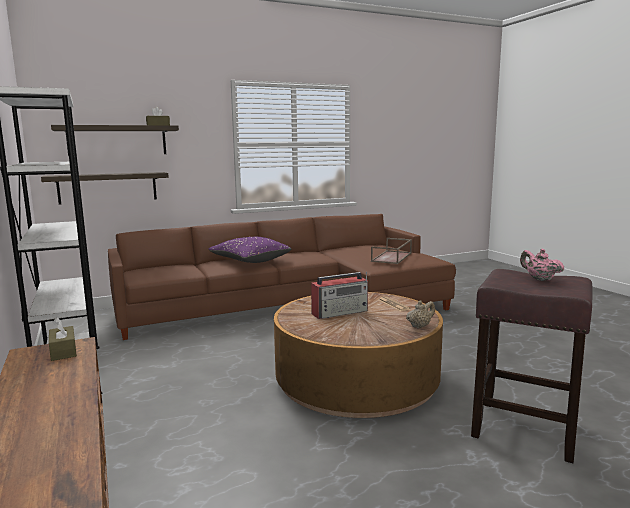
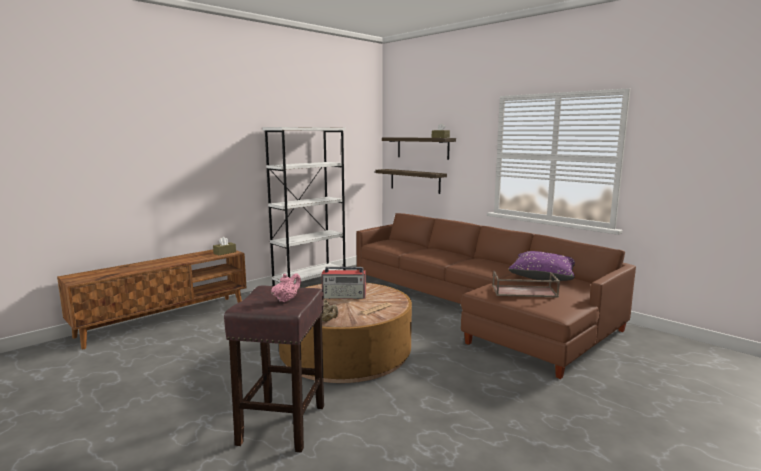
camera: 70 degrees right, 0 degrees up
purple pillow [209,237,291,263] -> purple pillow moved to [509,251,575,281]
radio [311,272,368,319] -> radio turned 45 degrees counterclockwise [321,267,366,299]

